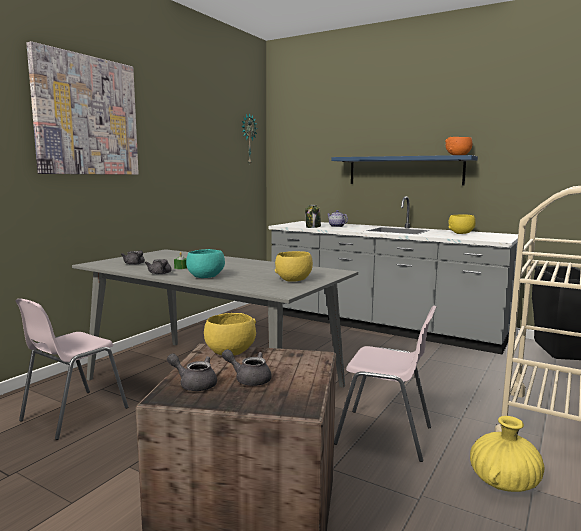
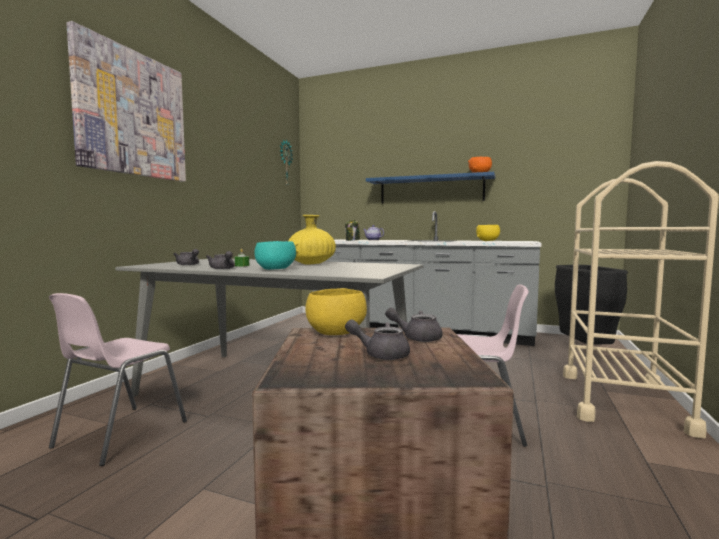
camera: 10 degrees left, 5 degrees down
grey teapot [167,353,217,391] -> grey teapot moved to [385,308,443,342]
yellow bowl [275,251,313,282] -> none
yellow vase [470,416,545,492] -> yellow vase moved to [288,215,336,264]

